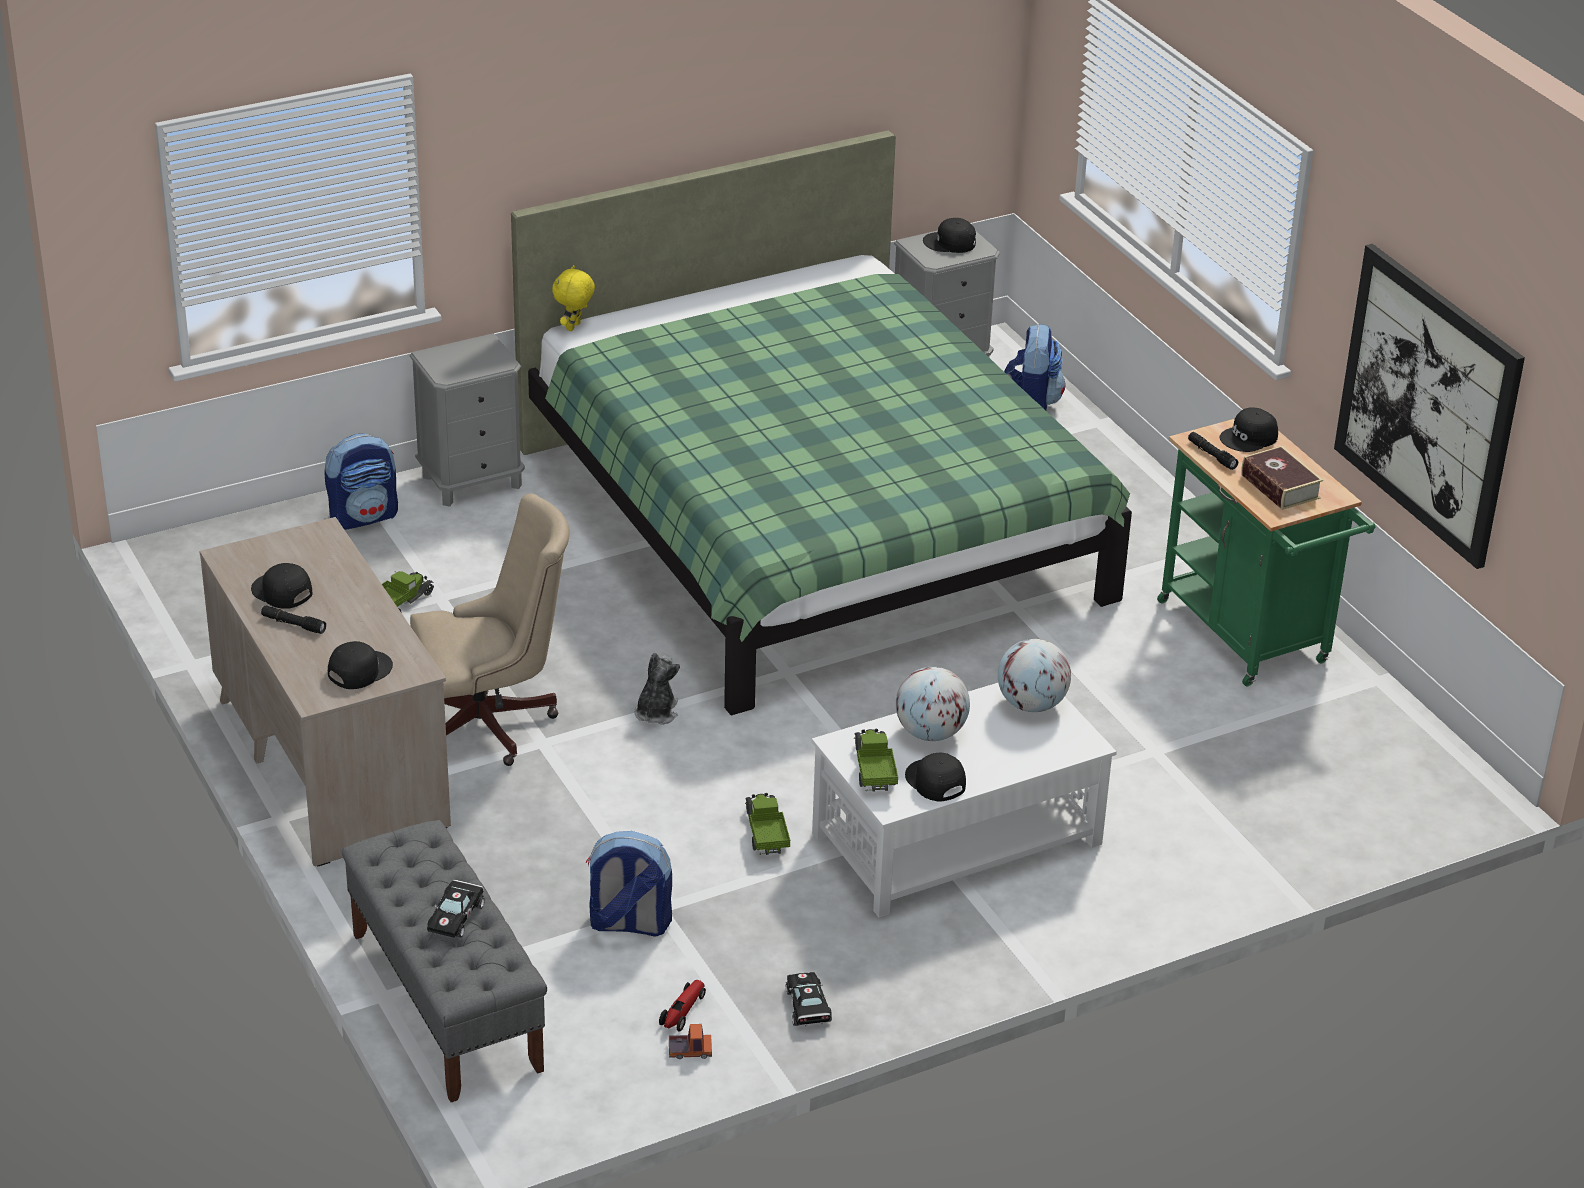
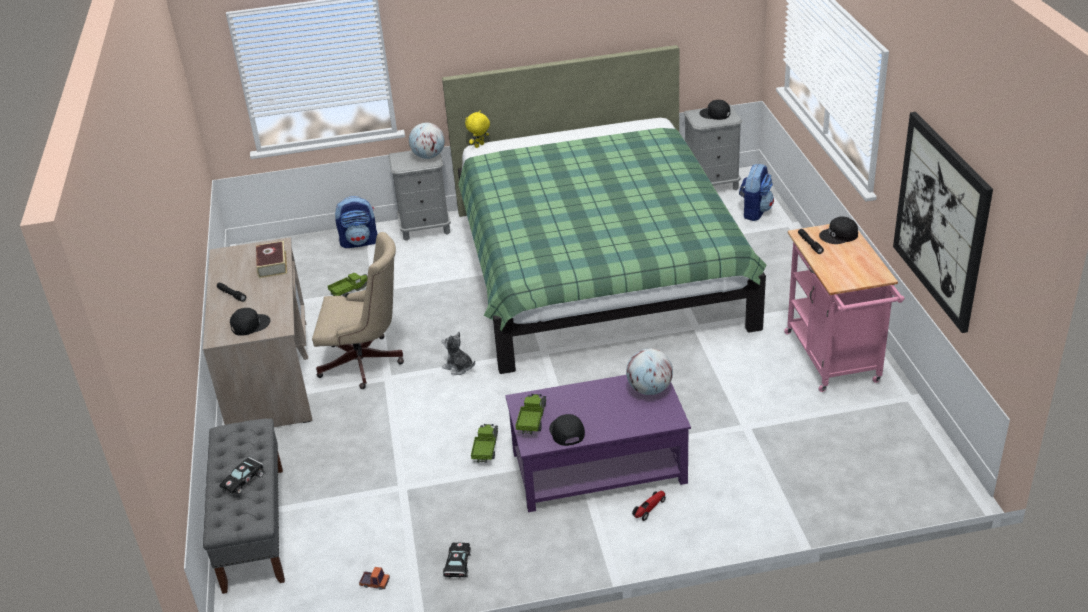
camera: 20 degrees right, 0 degrees up
black cap [251,563,312,609] -> none
backpack [586,831,672,936] -> none
plush toy [634,652,680,725] -> plush toy turned 90 degrees counterclockwise [441,331,475,375]
toy car [659,980,706,1032] -> toy car moved to [632,491,666,521]
white coffee table [812,683,1117,918] -> purple coffee table [505,375,691,512]
globe [896,667,970,741] -> globe moved to [409,123,445,159]
green cart [1157,419,1375,686] -> pink cart [784,224,904,392]
book [1241,446,1323,510] -> book moved to [256,241,287,278]

